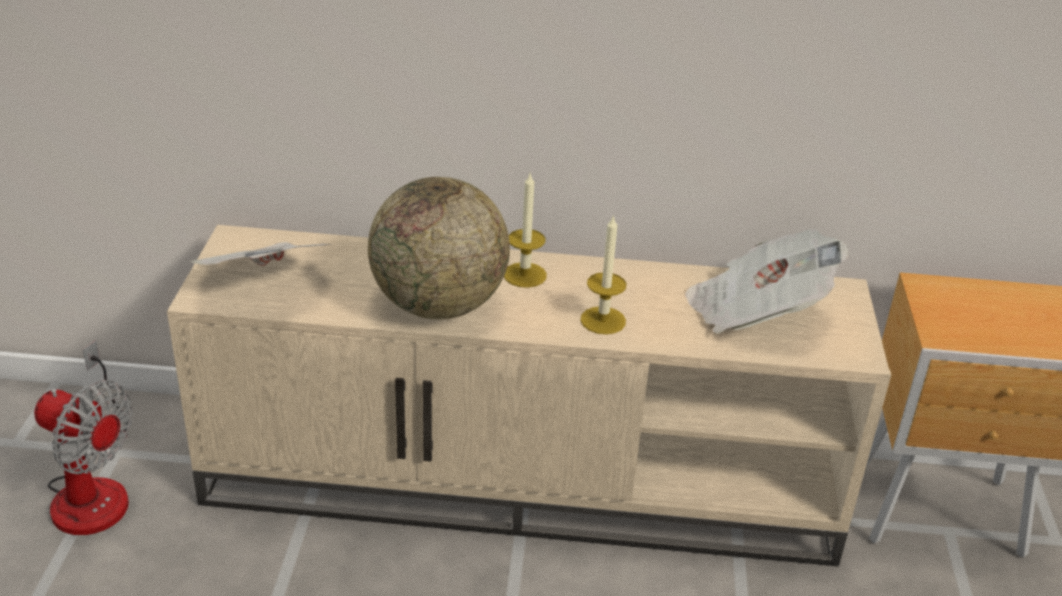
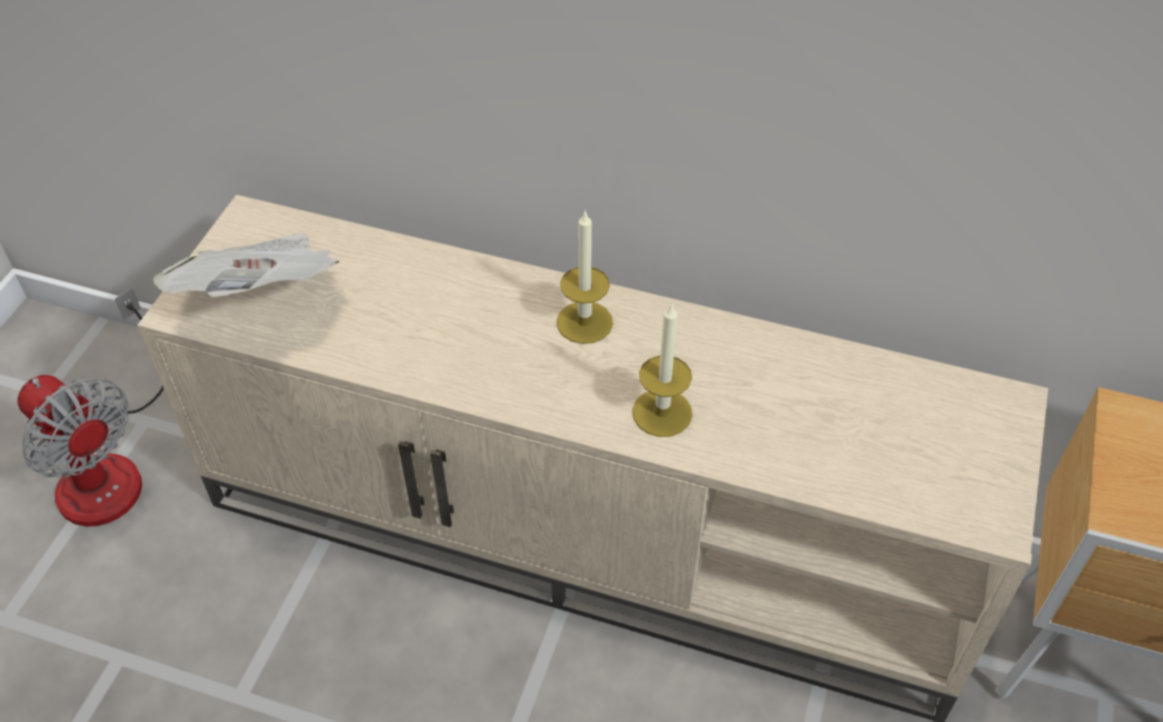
camera: 15 degrees right, 15 degrees up
globe [368,177,510,319] -> none
newspaper [685,229,849,334] -> none

